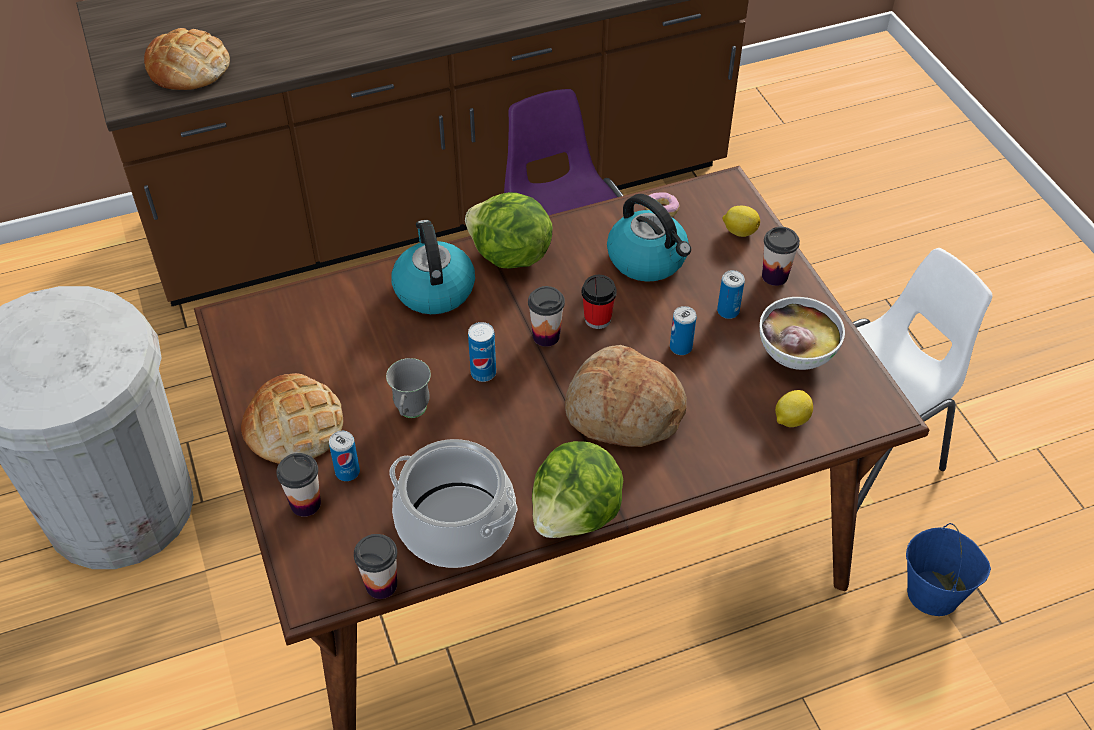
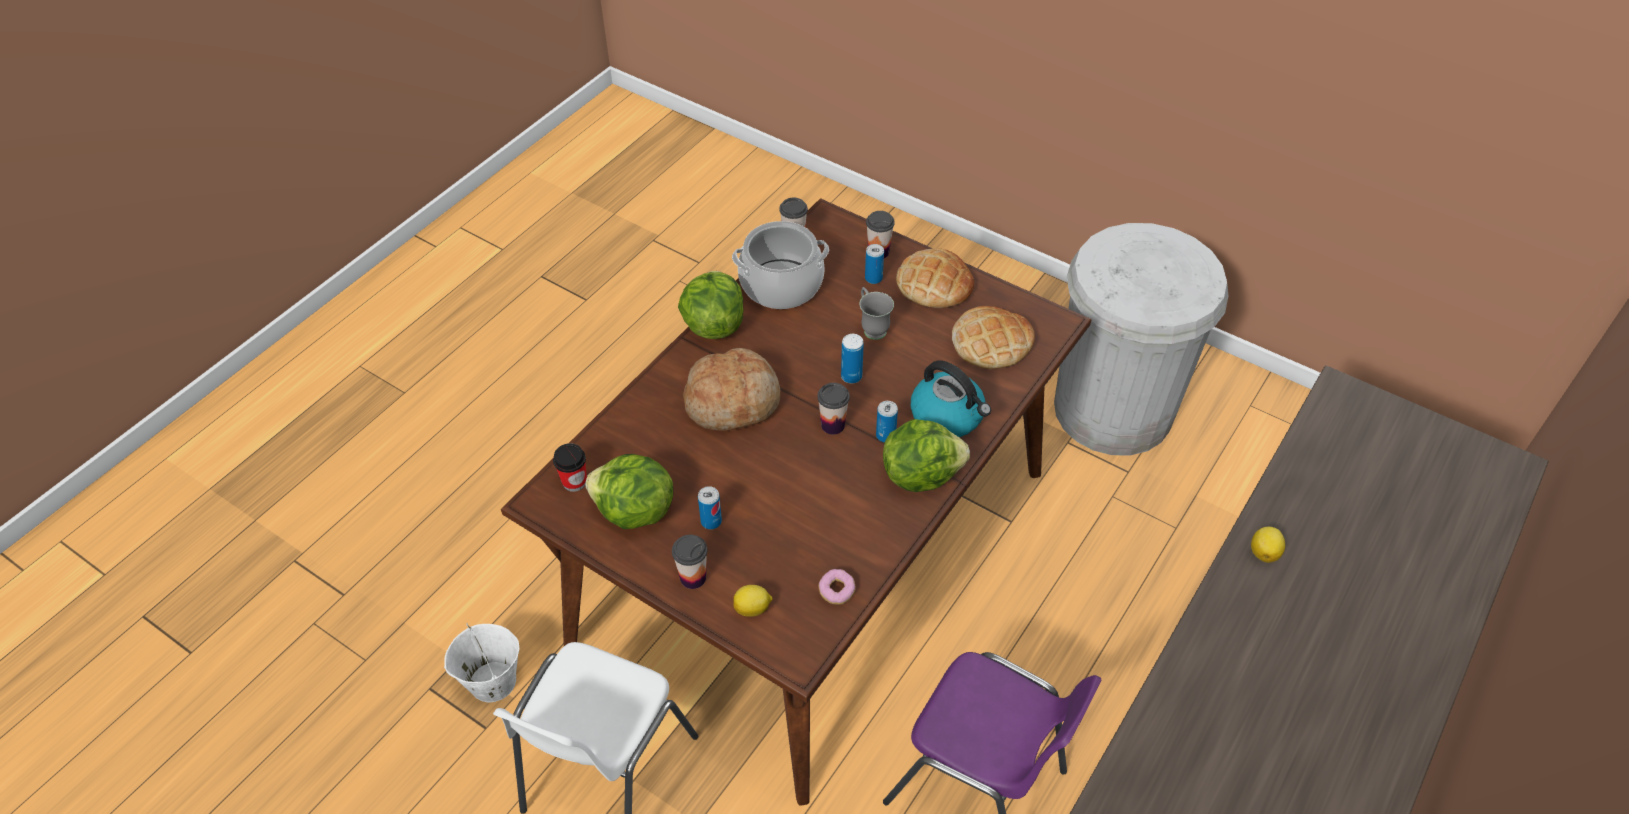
camera: 145 degrees right, 0 degrees up
bread [144,28,230,90] -> bread moved to [952,306,1035,369]
cup [581,275,617,329] -> cup moved to [553,443,587,492]
kettle [607,194,691,282] -> none
can [670,306,697,355] -> can moved to [876,401,898,443]
bowl [759,297,845,370] -> lettuce [585,454,673,529]
lemon [775,390,813,427] -> lemon moved to [1251,527,1285,563]
blue bucket [906,523,991,616] -> white bucket [444,624,519,702]

